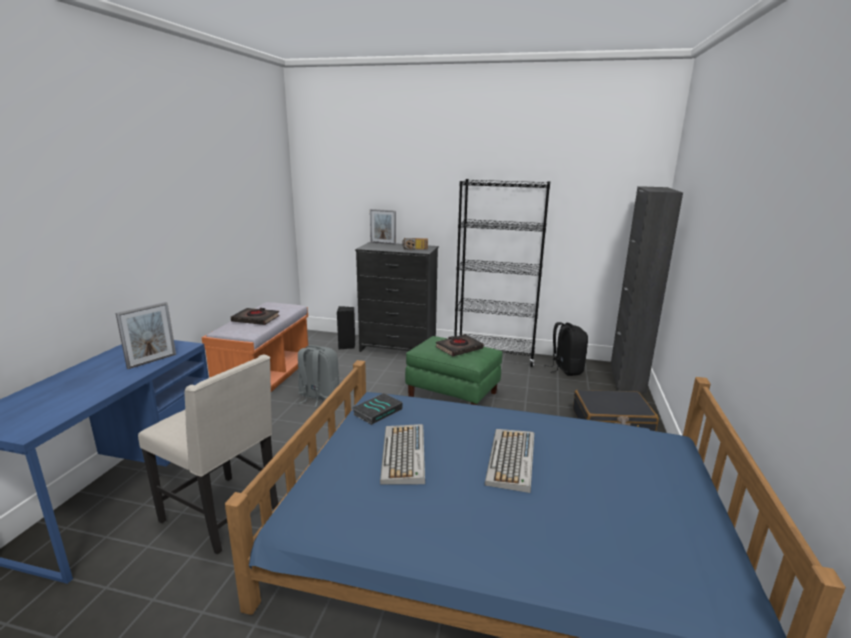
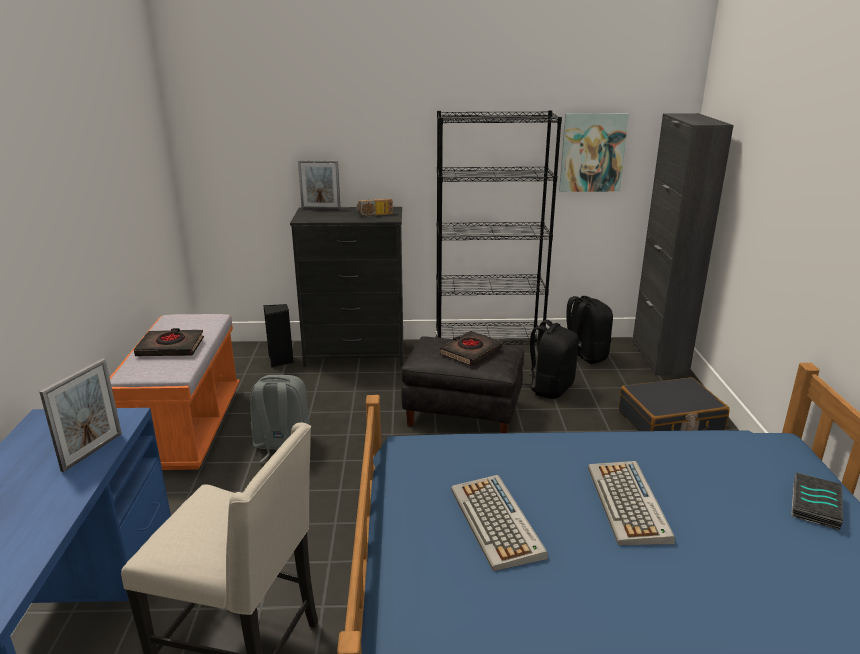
camera: 15 degrees left, 5 degrees up
book [352,393,403,425] -> book moved to [791,472,843,530]
green ottoman [405,336,502,405] -> black ottoman [401,336,524,433]
none -> black backpack [522,320,579,399]
none -> picture [559,113,629,192]

